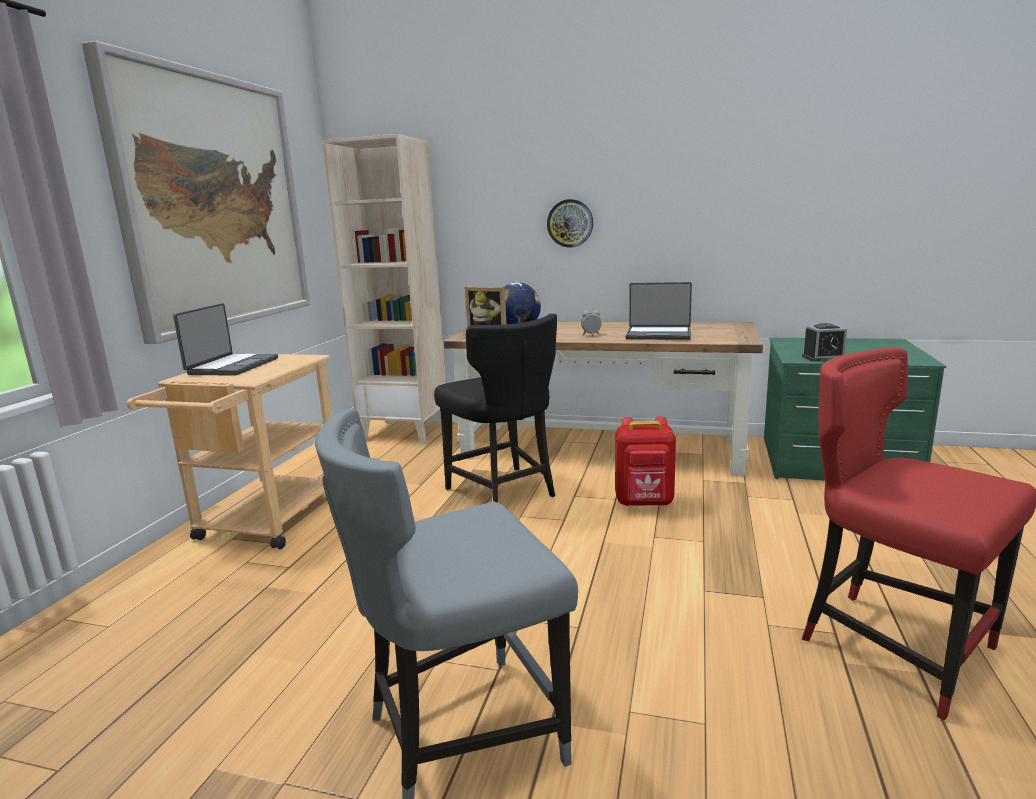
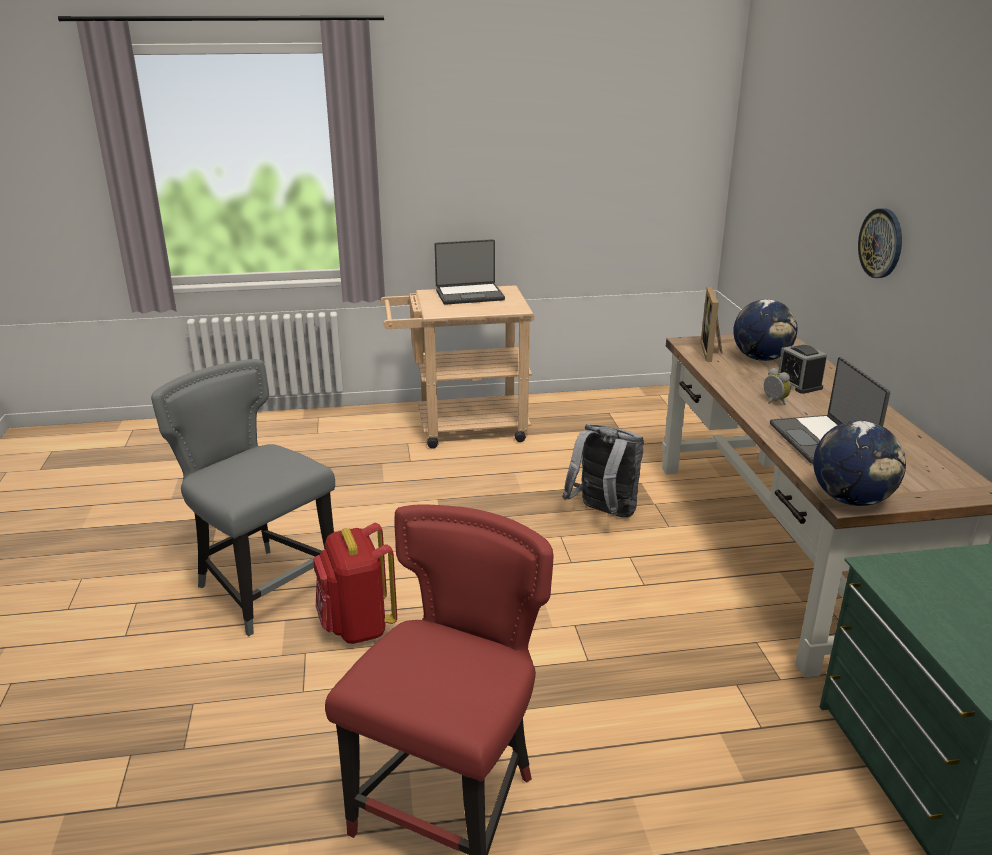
camera: 65 degrees right, 10 degrees up
picture [82,41,310,344] -> none
beige bookcase [322,134,446,443] -> none
black chair [434,314,557,503] -> grey backpack [562,424,644,518]
red backpack [615,416,676,506] -> red backpack moved to [313,523,397,644]
alarm clock [802,323,847,362] -> alarm clock moved to [779,344,827,394]
none -> globe [813,420,906,506]

